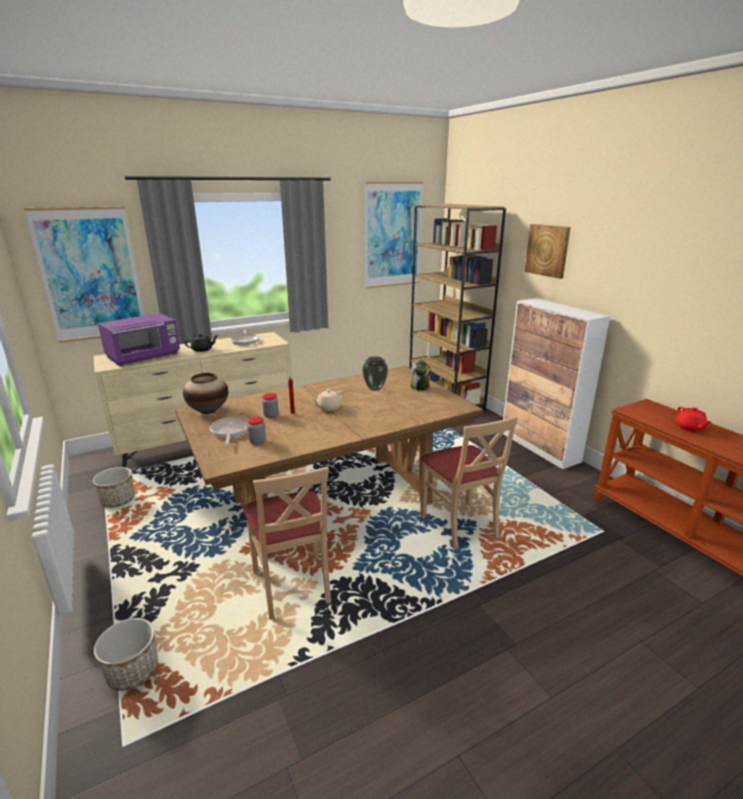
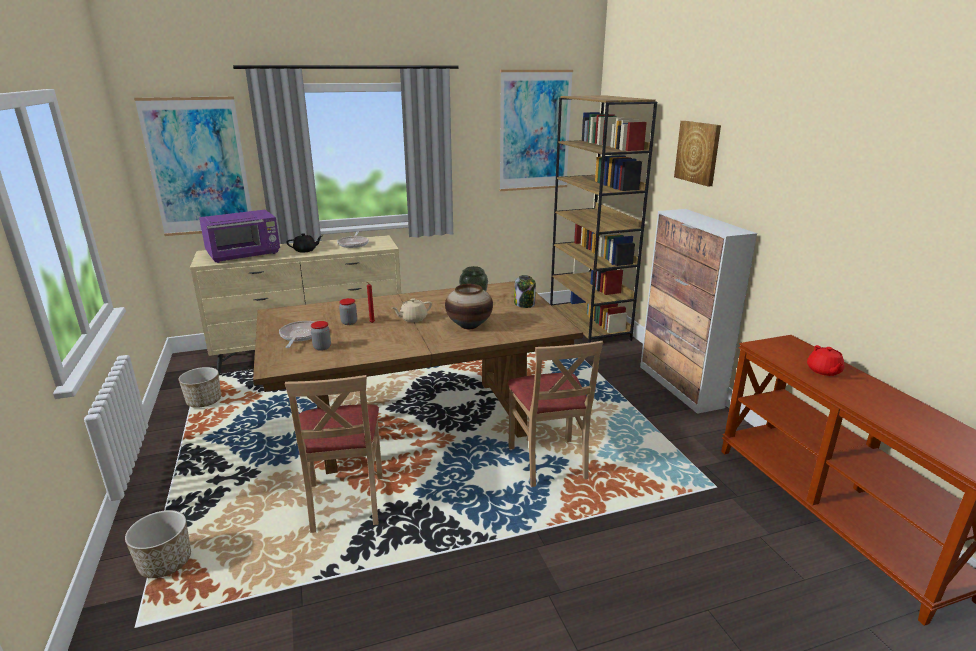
camera: 10 degrees right, 0 degrees up
vase [183,373,228,414] -> vase moved to [445,284,493,329]

